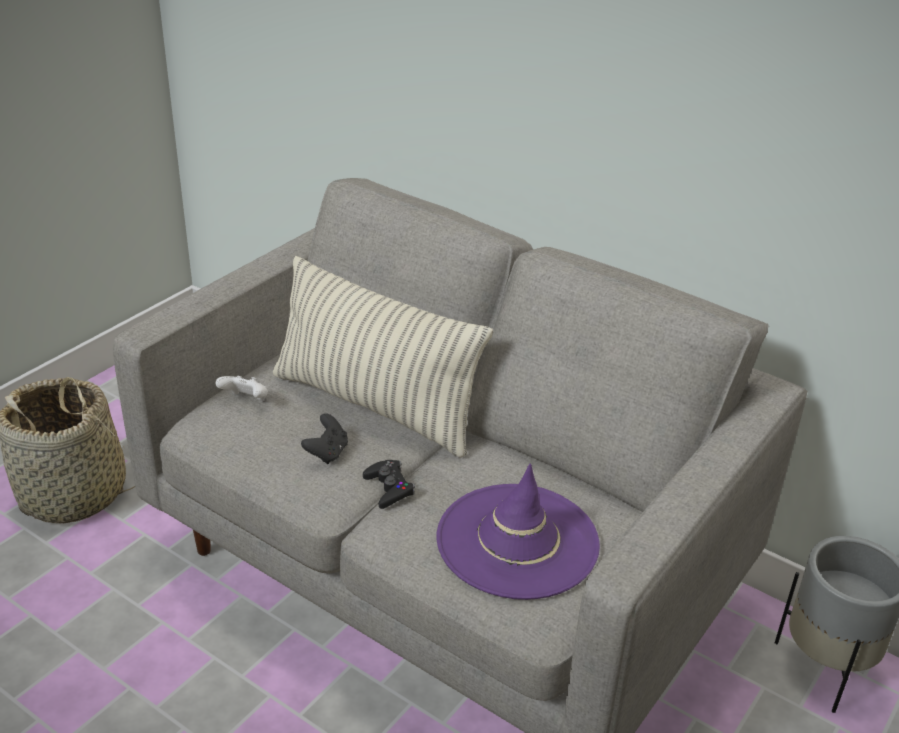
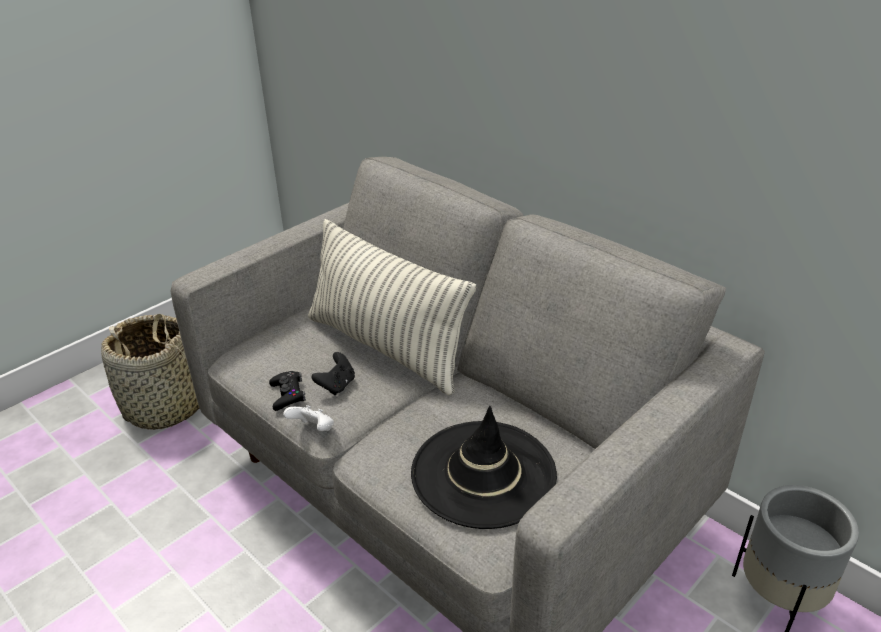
camera: 10 degrees right, 0 degrees up
white game controller [216,376,268,401] -> white game controller moved to [283,405,334,431]
black game controller [363,460,415,509] -> black game controller moved to [269,371,306,411]
purple hat [437,464,600,600] -> black hat [411,406,557,529]

